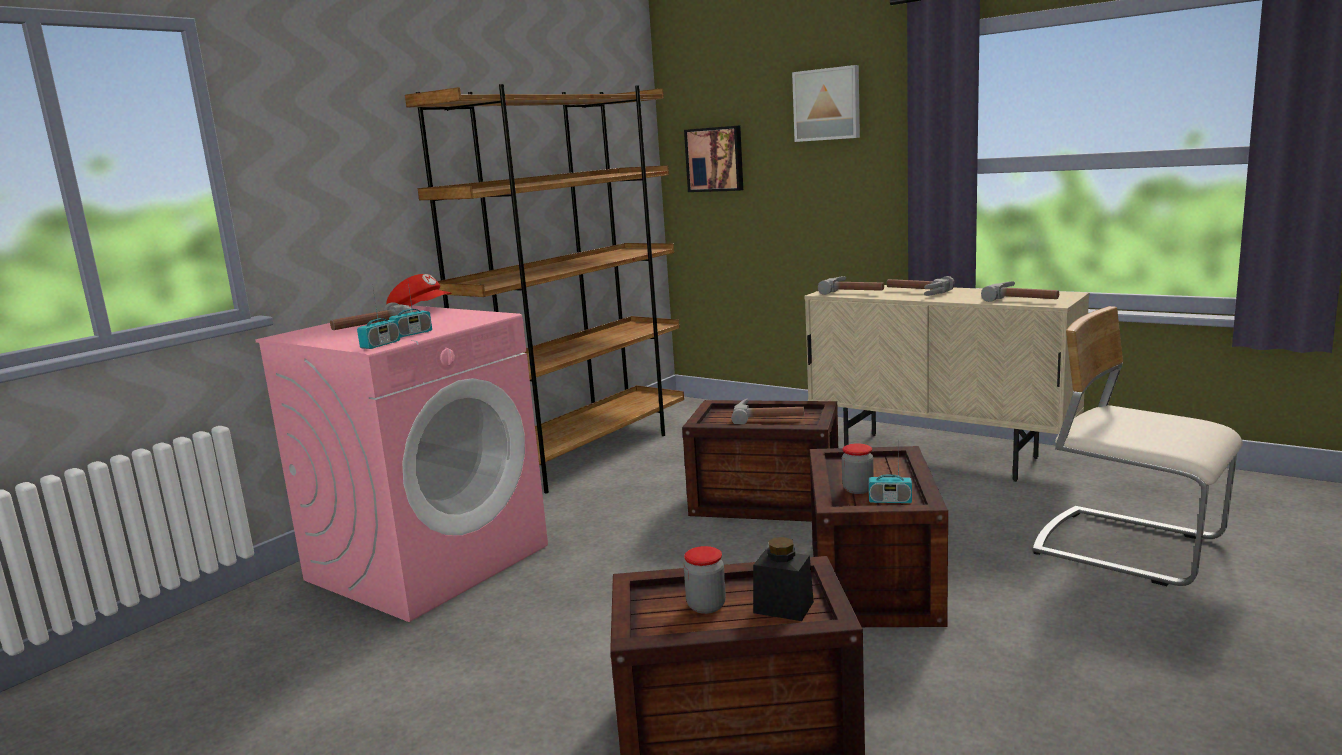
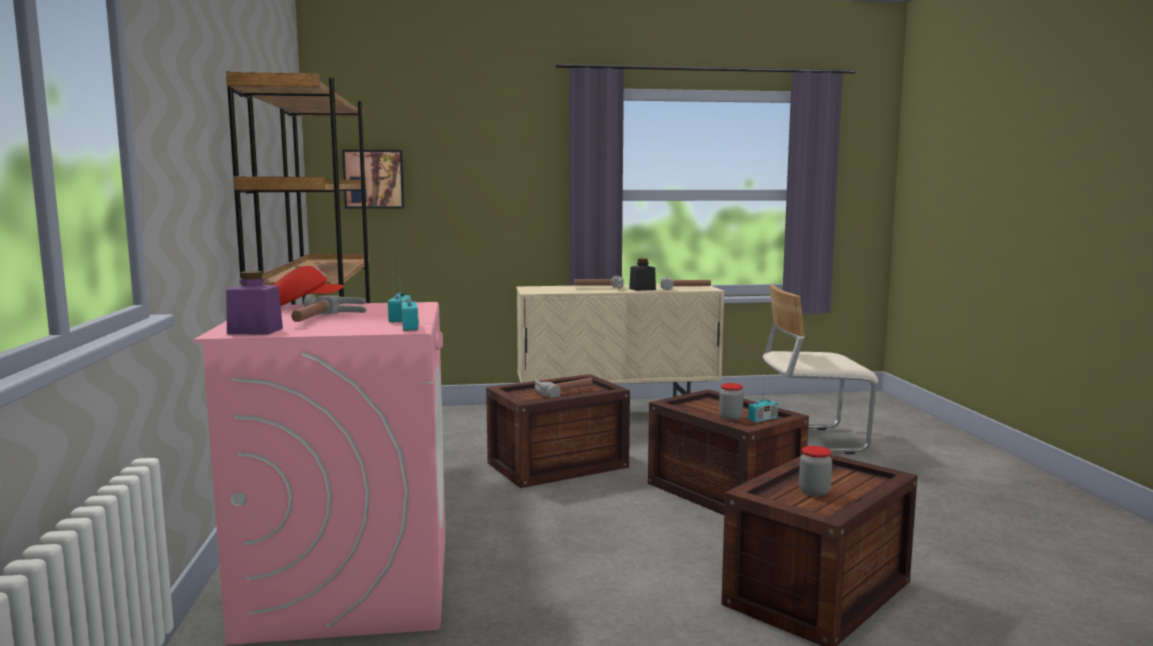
camera: 45 degrees left, 5 degrees down
black jar [753,537,814,621] -> black jar moved to [629,259,656,291]
picture [792,65,860,142] -> none
hammer [818,276,884,295] -> none
none -> purple jar [226,271,283,335]

